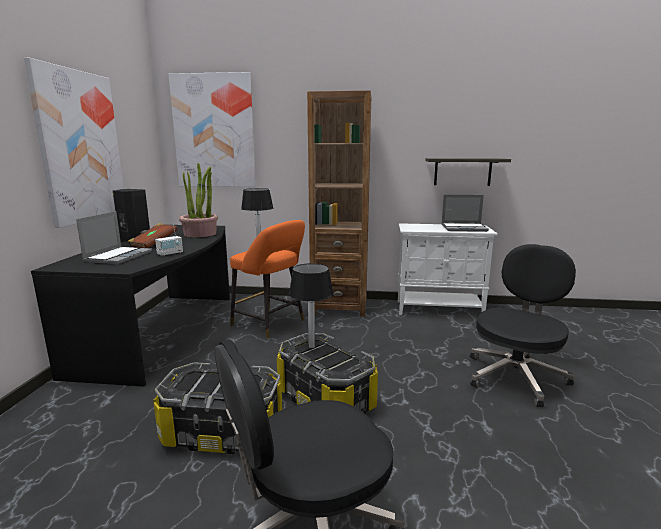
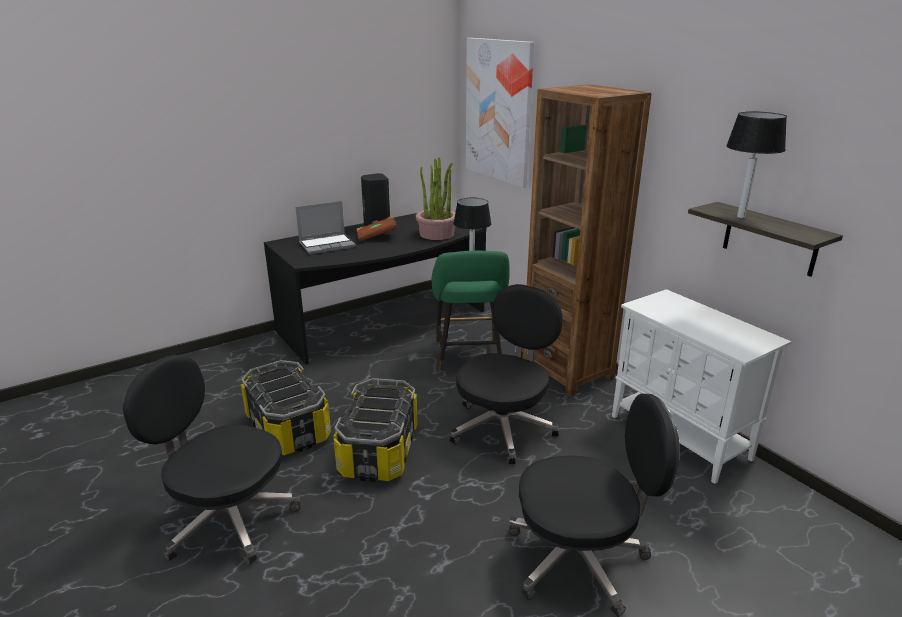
camera: 50 degrees right, 10 degrees up
picture [24,58,124,228] -> none
radio [155,225,183,256] -> none
orange stool [230,220,305,339] -> green stool [432,251,510,371]
table lamp [289,263,333,348] -> table lamp moved to [726,111,787,218]
laptop [442,195,489,232] -> none
none -> black office chair [450,284,563,464]

